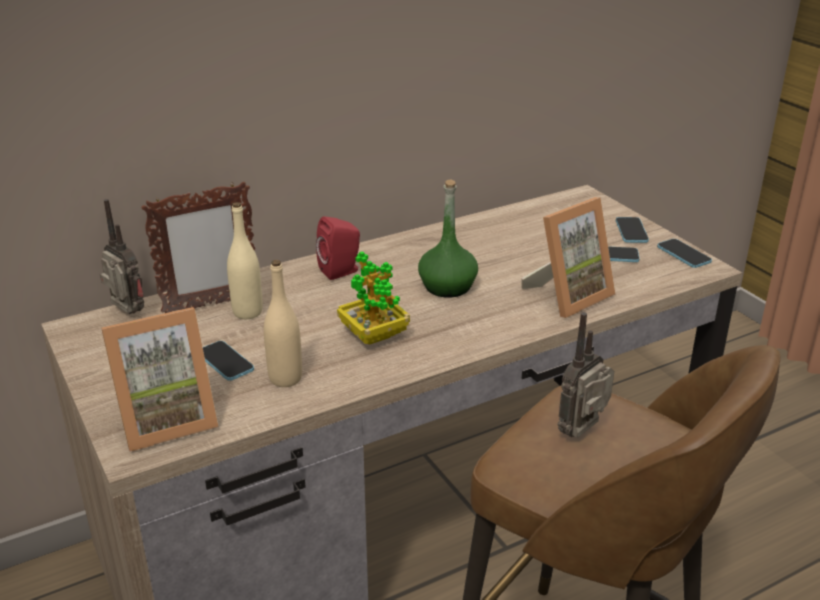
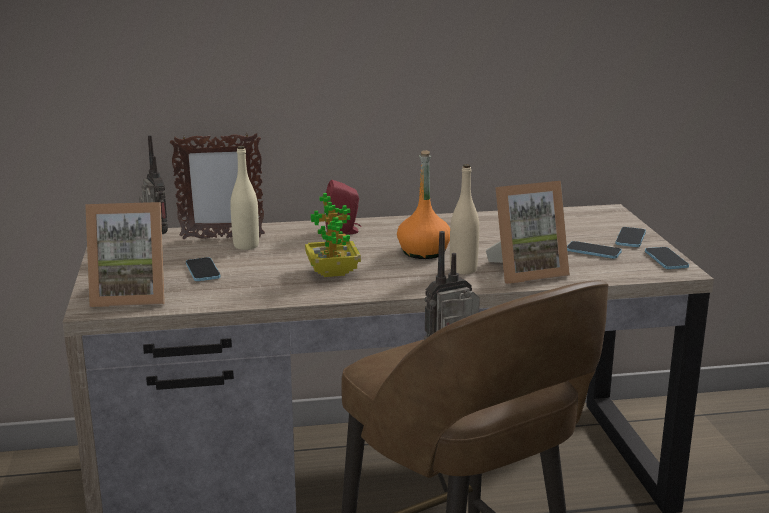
camera: 20 degrees right, 10 degrees down
beige bottle [264,260,302,387] -> beige bottle moved to [450,164,479,274]
green bottle [418,179,478,298] -> orange bottle [397,150,450,259]

